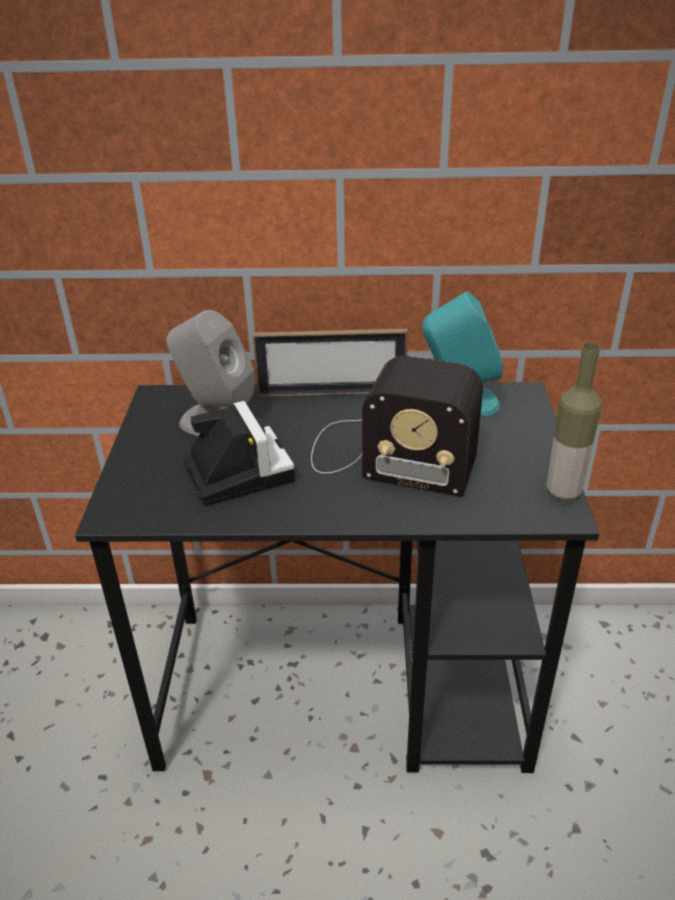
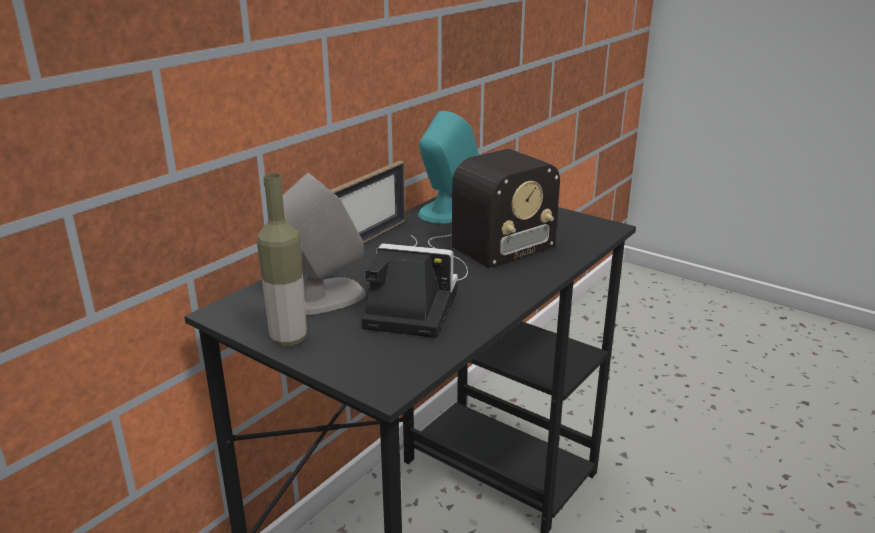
camera: 55 degrees left, 10 degrees down
bottle [546,343,602,502] -> bottle moved to [257,173,307,346]

